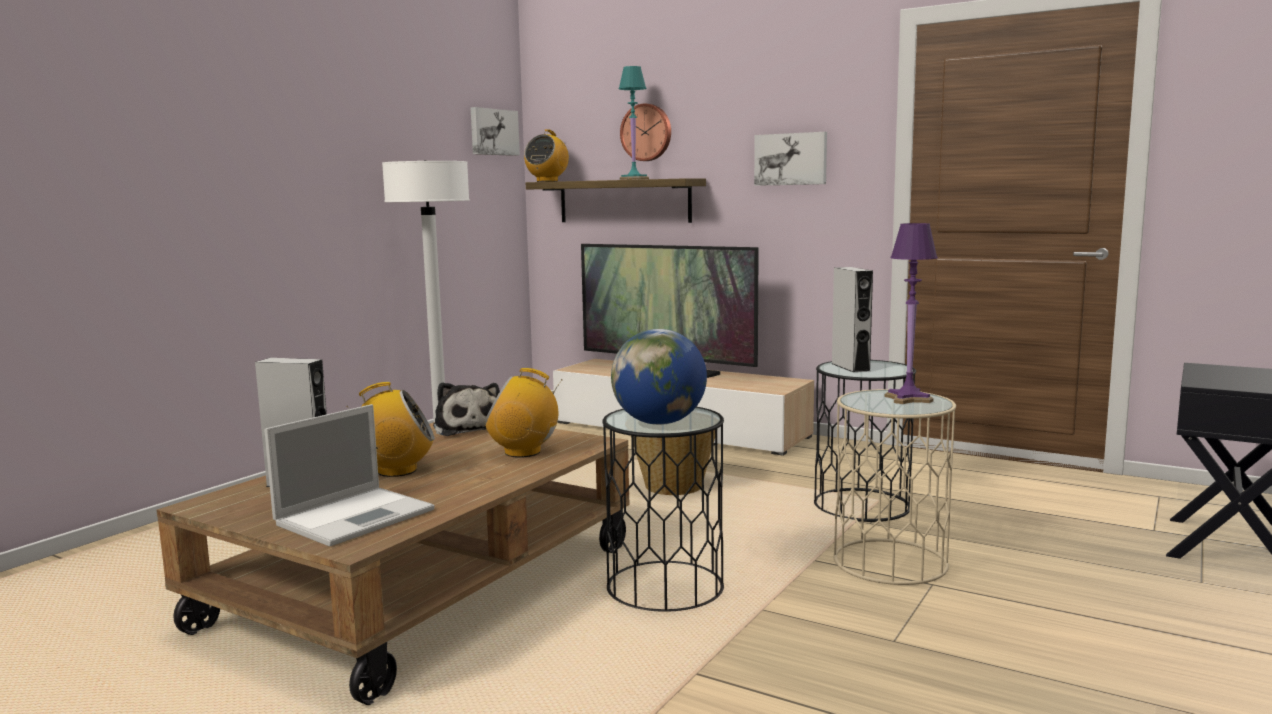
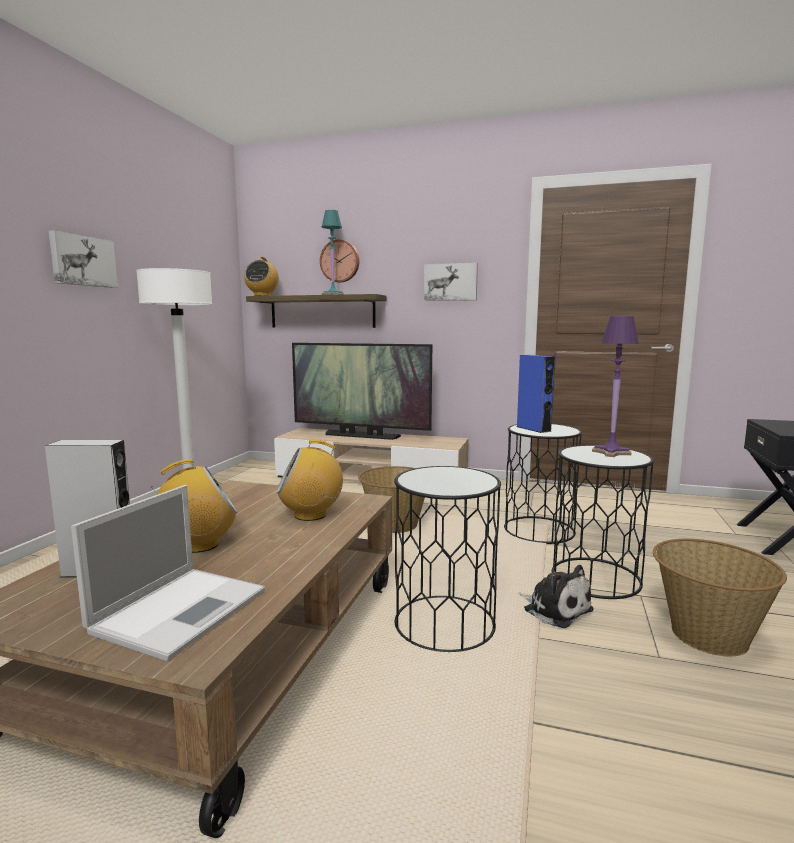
camera: 15 degrees left, 0 degrees up
plush toy [433,382,500,436] -> plush toy moved to [518,565,593,628]
picture [471,107,520,156] -> picture moved to [49,230,118,288]
globe [611,329,707,425] -> none
grey speaker [832,267,873,372] -> blue speaker [517,355,555,433]
beige side table [833,389,956,585] -> black side table [552,445,654,599]
none -> basket [653,539,787,656]

